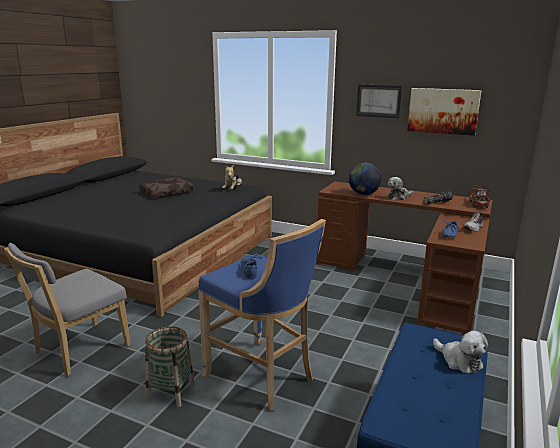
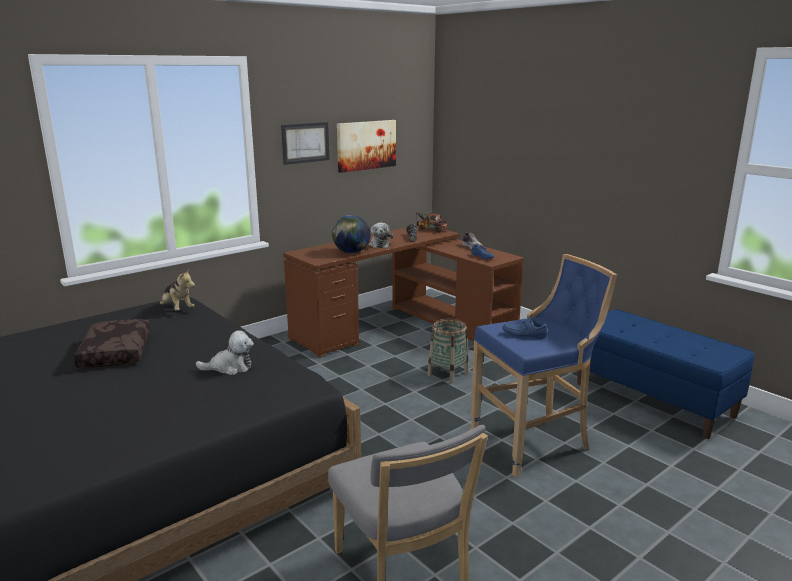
camera: 65 degrees left, 0 degrees up
basket [145,326,195,407] -> basket moved to [428,319,469,384]
plush toy [433,331,488,374] -> plush toy moved to [195,330,254,375]

